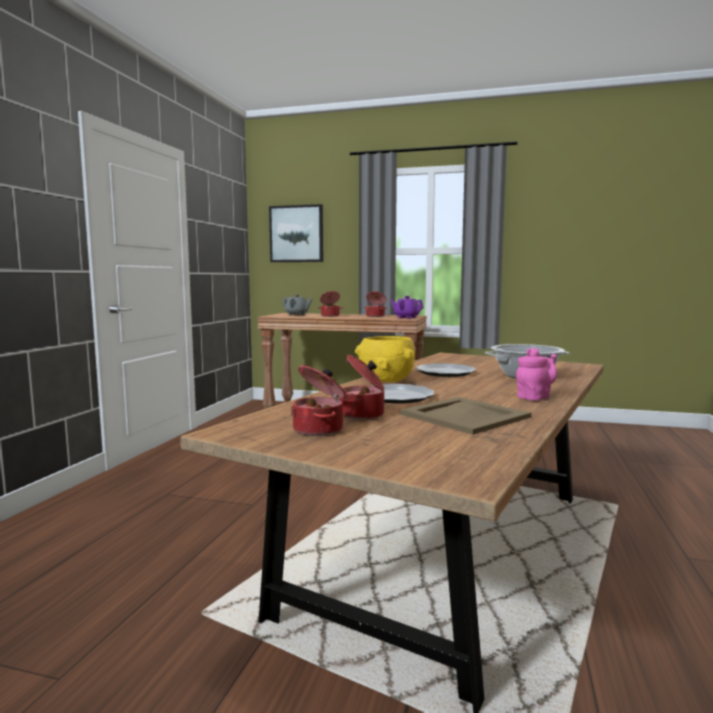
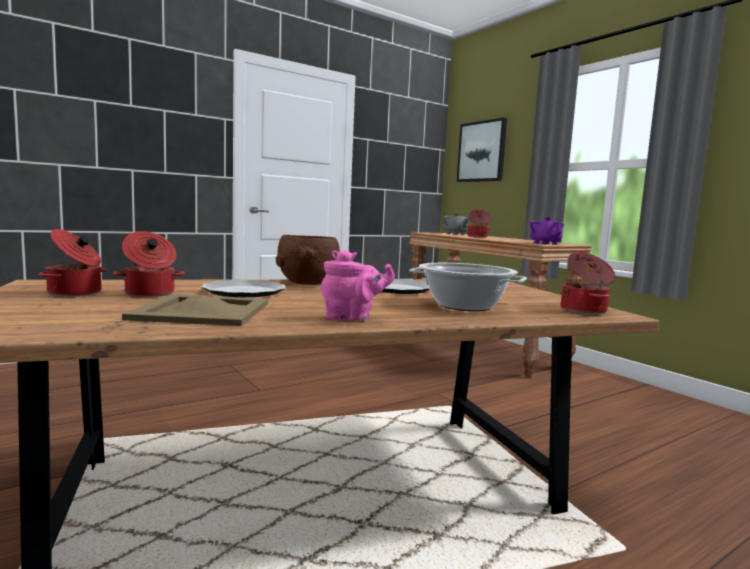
camera: 40 degrees right, 0 degrees up
yellow bowl [355,336,415,382] -> brown bowl [276,235,340,285]
cooking pot [364,291,387,317] -> cooking pot moved to [561,252,615,315]

